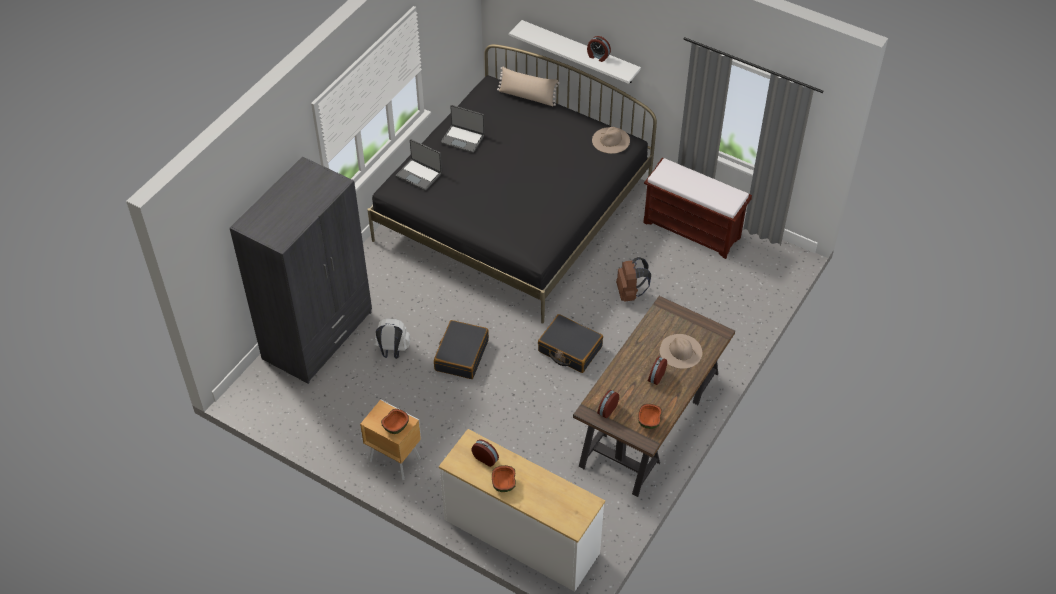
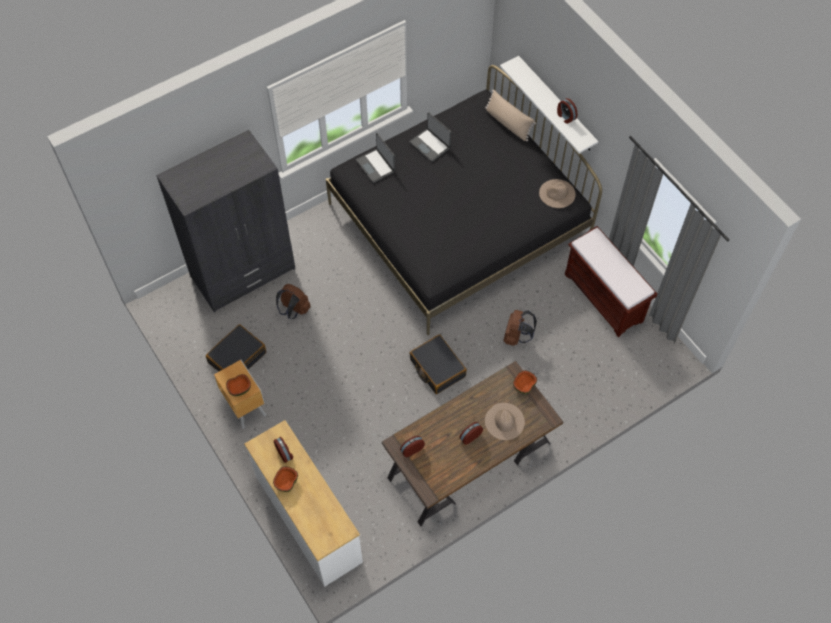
camera: 25 degrees right, 10 degrees up
white backpack [375,318,410,359] -> brown backpack [276,284,311,319]
black suitcase [434,320,489,379] -> black suitcase moved to [206,324,266,372]
bowl [638,404,662,429] -> bowl moved to [513,370,537,394]

